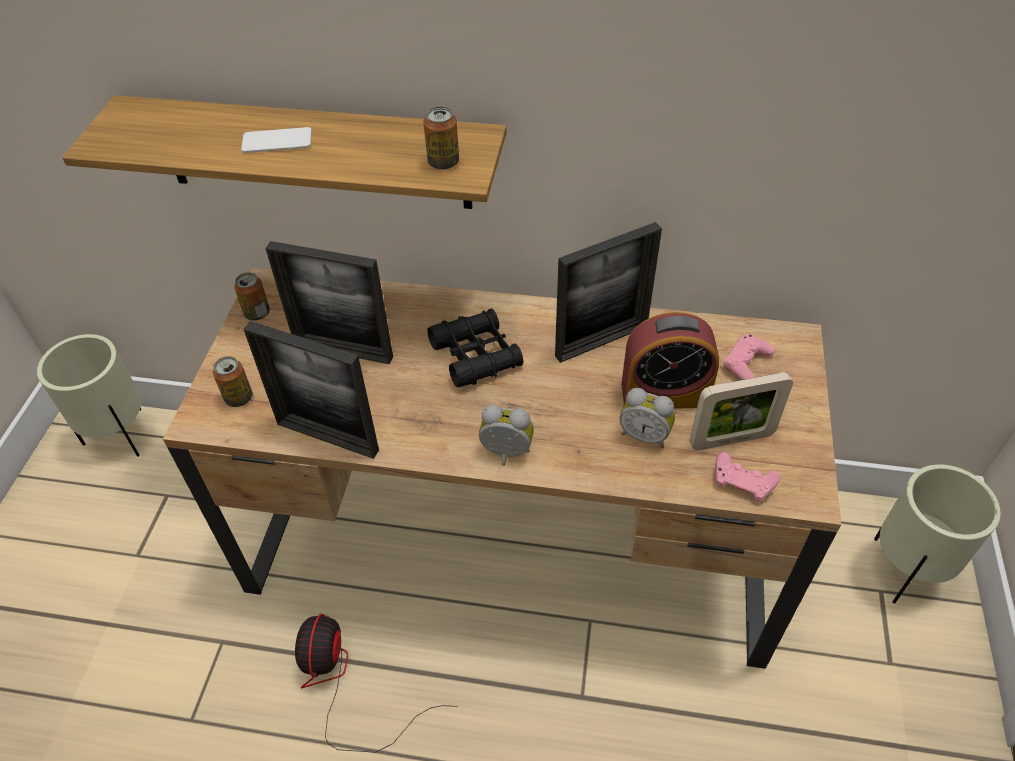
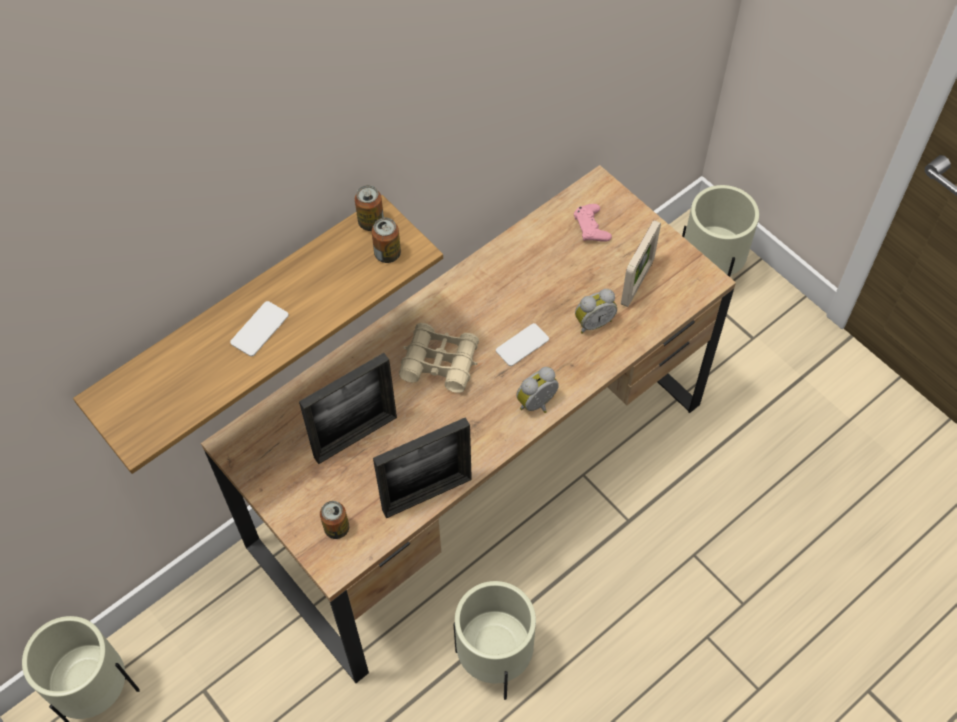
camera: 50 degrees left, 10 degrees up
can [234,272,270,321] -> can moved to [355,185,384,231]
fan [295,614,458,753] -> beige planter [454,581,536,700]
black binoculars [427,309,523,387] -> beige binoculars [399,323,479,393]
picture frame [555,222,662,363] -> none
alarm clock [621,312,719,409] -> none
pink game controller [715,452,780,502] -> none
none -> phone [496,323,549,366]

